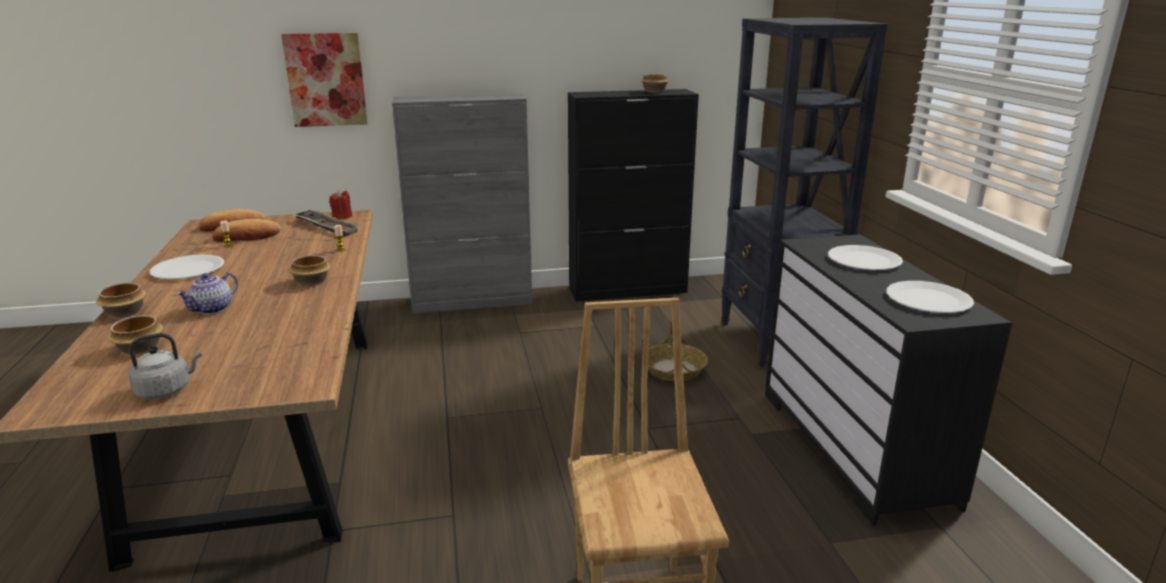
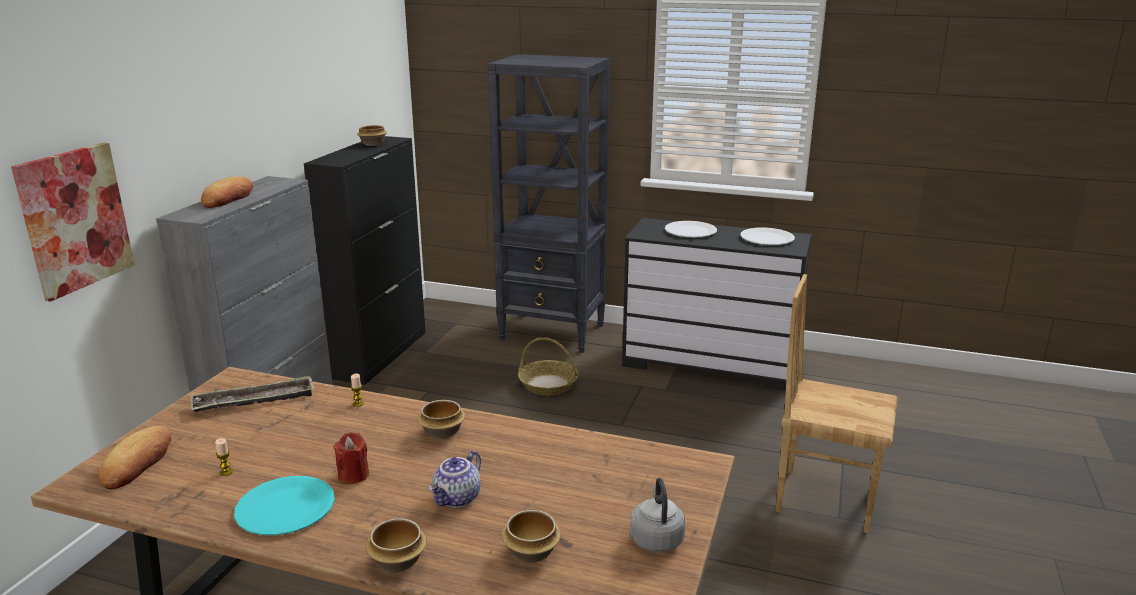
camera: 60 degrees left, 0 degrees up
white plate [150,255,225,279] -> turquoise plate [234,476,335,535]
teapot [176,272,238,314] -> teapot turned 60 degrees clockwise [429,450,481,508]
bread [212,219,281,242] -> bread moved to [201,176,253,208]
red candle [329,190,352,220] -> red candle moved to [333,432,369,484]

